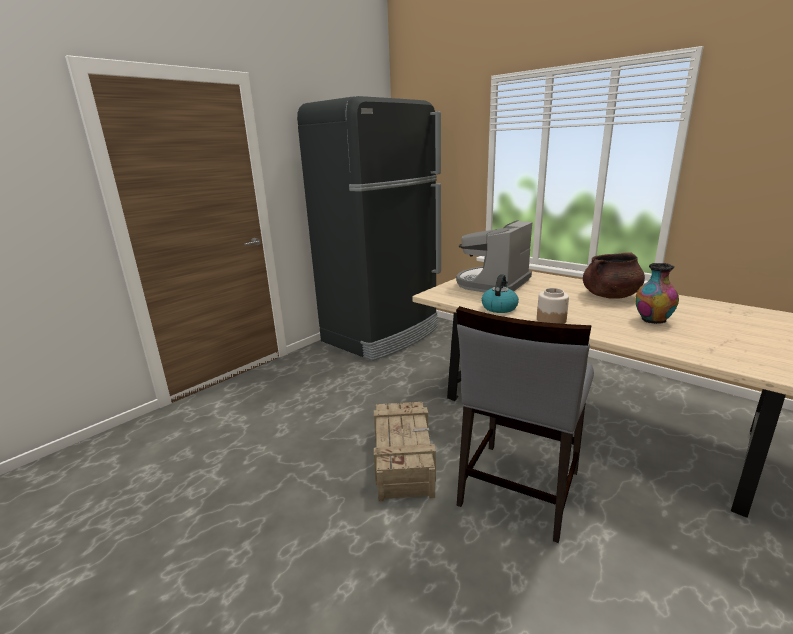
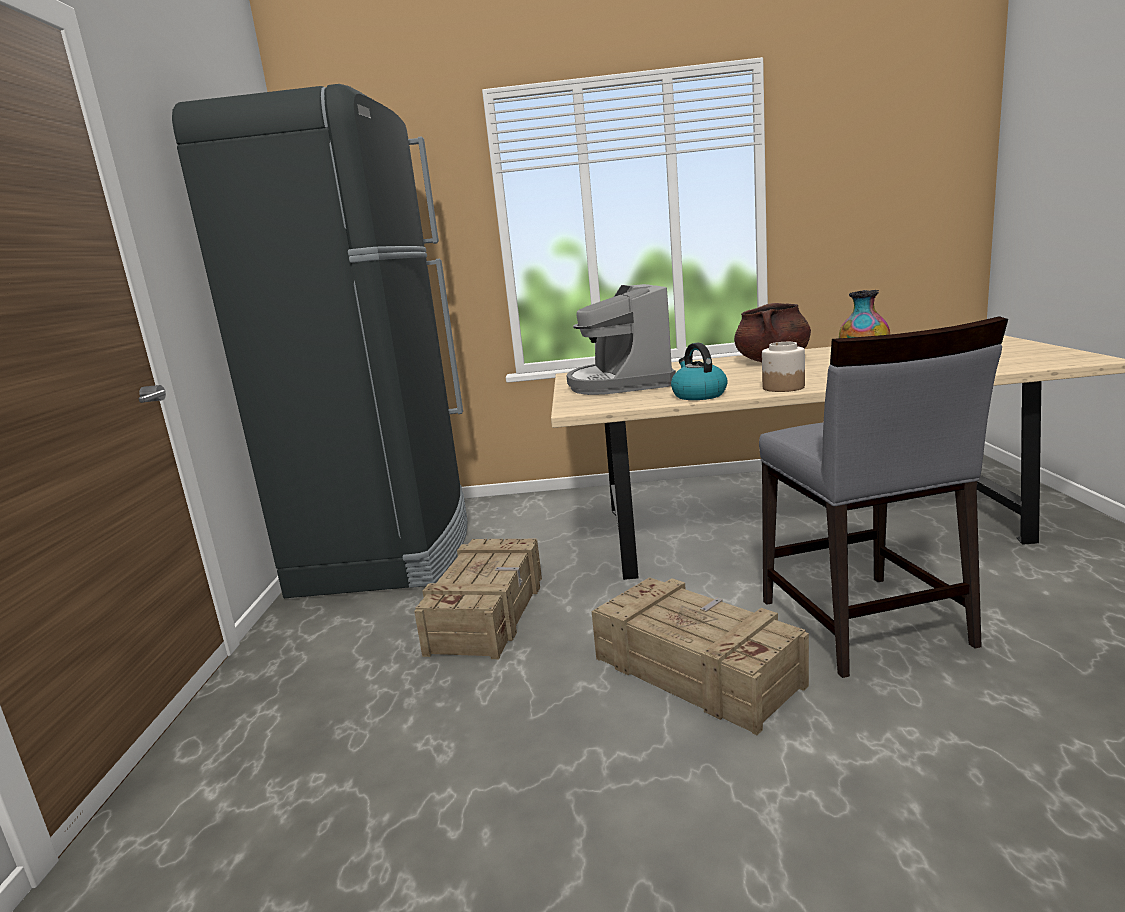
camera: 40 degrees left, 5 degrees down
none -> crate [414,539,542,659]

